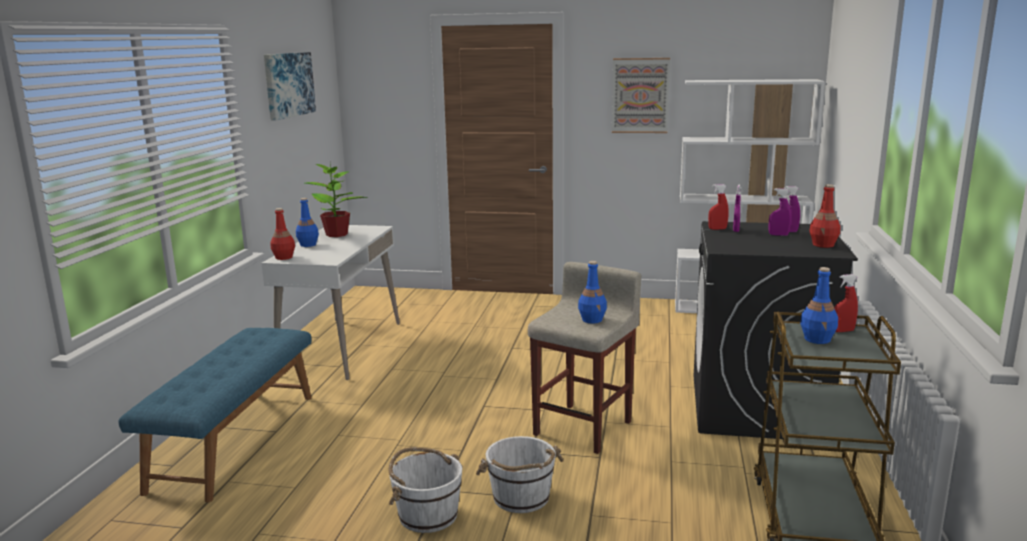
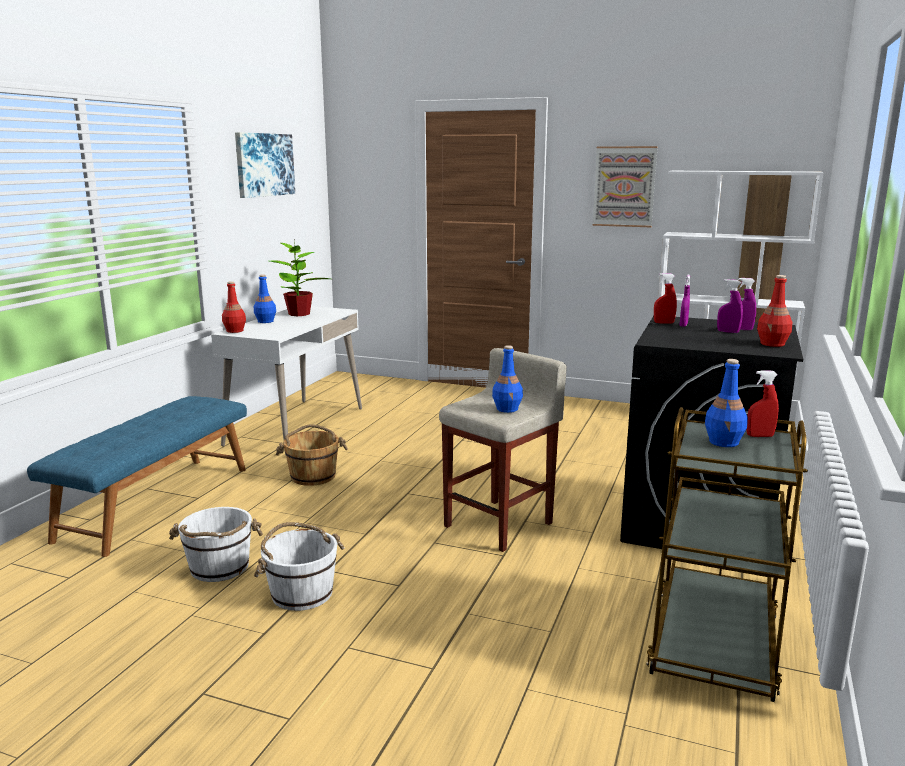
camera: 10 degrees right, 0 degrees up
white bucket [476,436,564,513] -> white bucket moved to [169,507,263,582]
none -> brown bucket [276,424,348,486]

